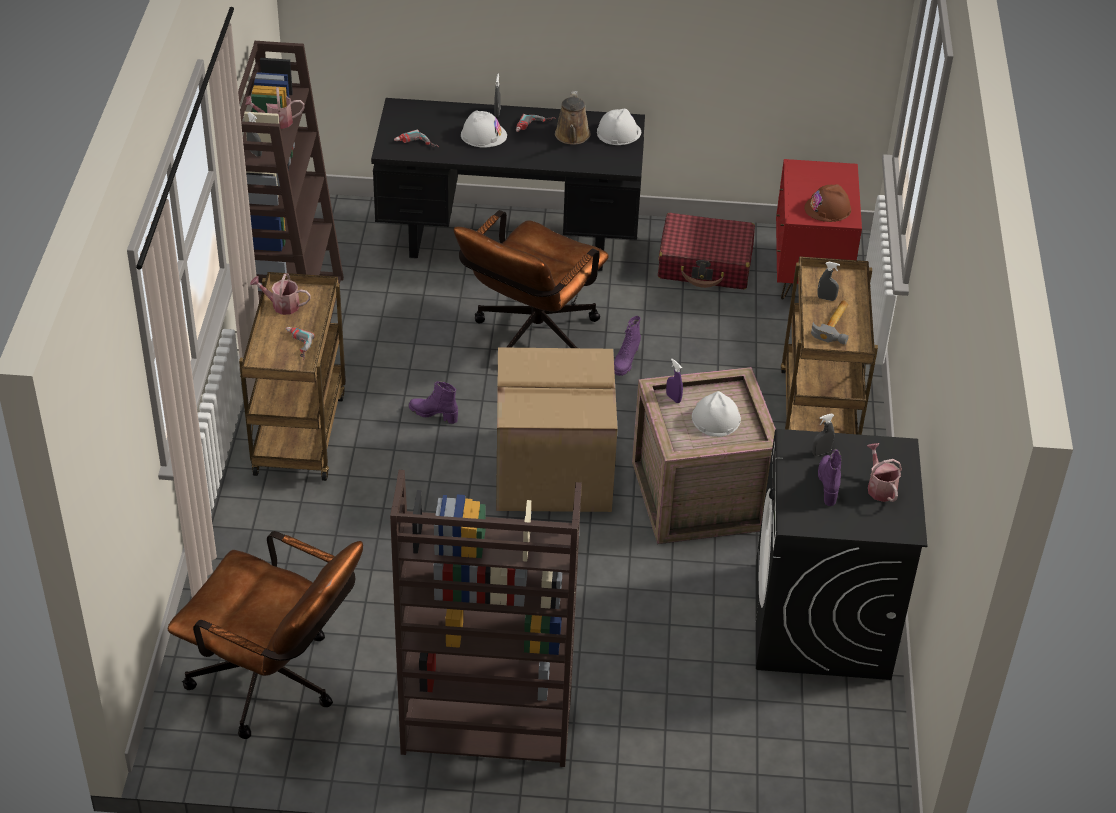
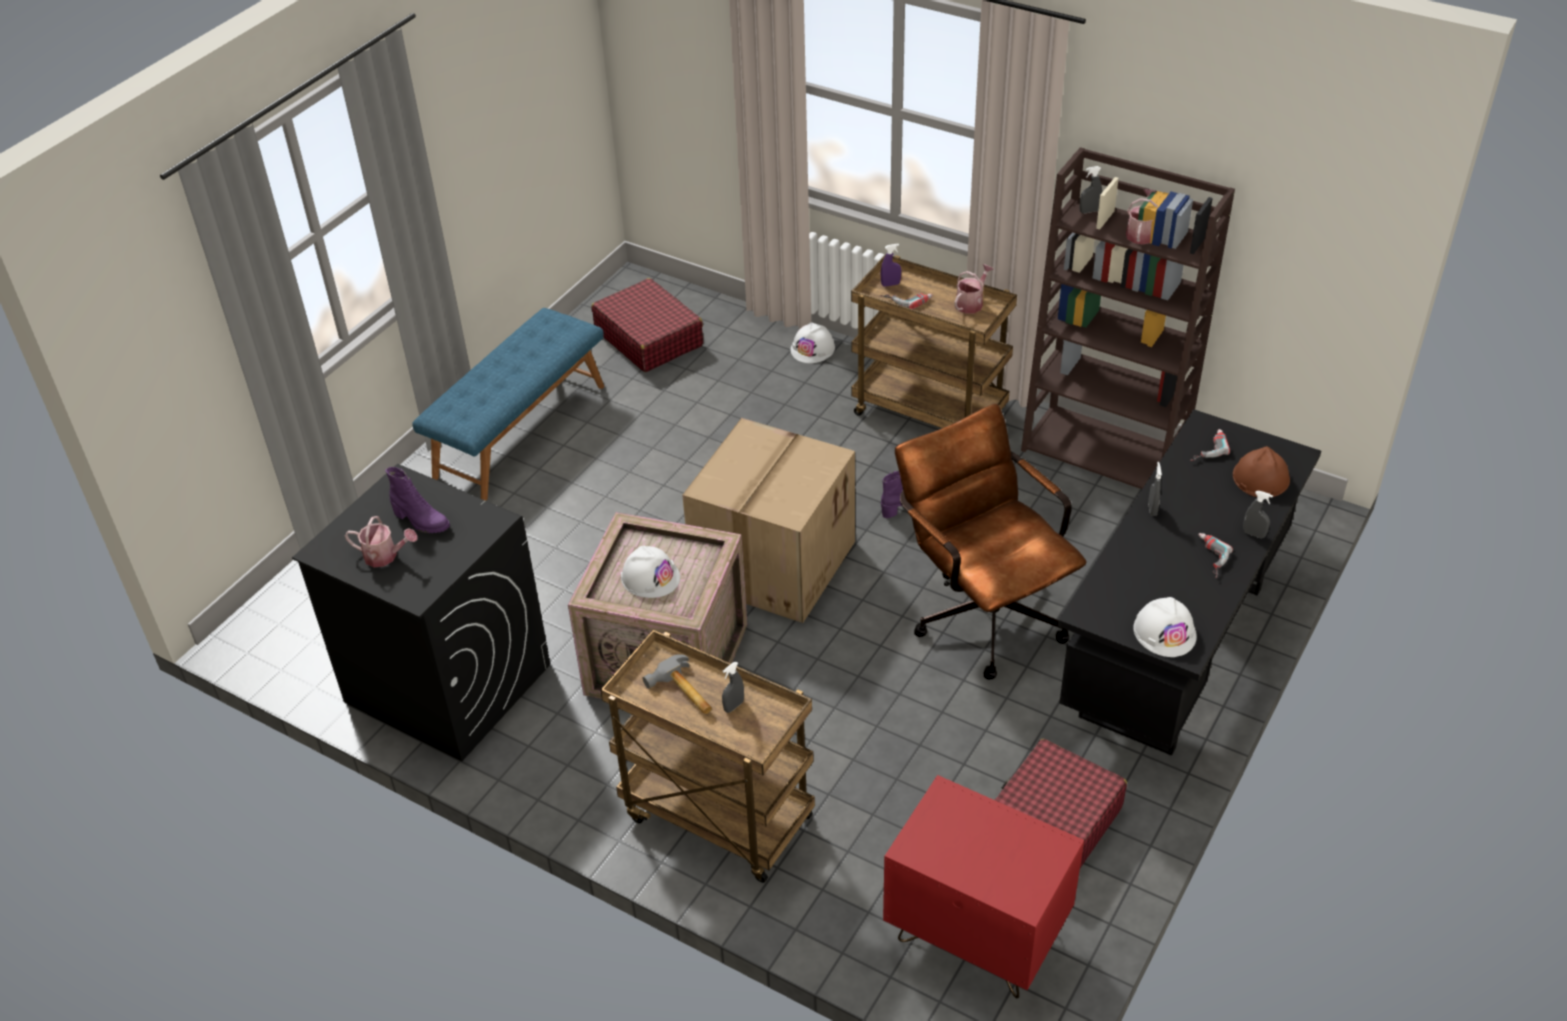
camera: 120 degrees right, 0 degrees up
brown office chair [167,531,363,739] -> red suitcase [592,278,703,372]
brown bookcase [390,470,582,767] -> blue bench [412,308,604,501]
white hard hat [461,111,507,148] -> white hard hat moved to [790,322,835,363]
brown watering can [555,91,591,145] -> none
purple boot [614,316,641,376] -> none
purple spray bottle [666,359,683,403] -> purple spray bottle moved to [881,244,901,287]
brown hard hat [804,184,851,222] -> brown hard hat moved to [1233,446,1290,498]
grey spray bottle [812,414,834,456] -> grey spray bottle moved to [1148,462,1162,516]

